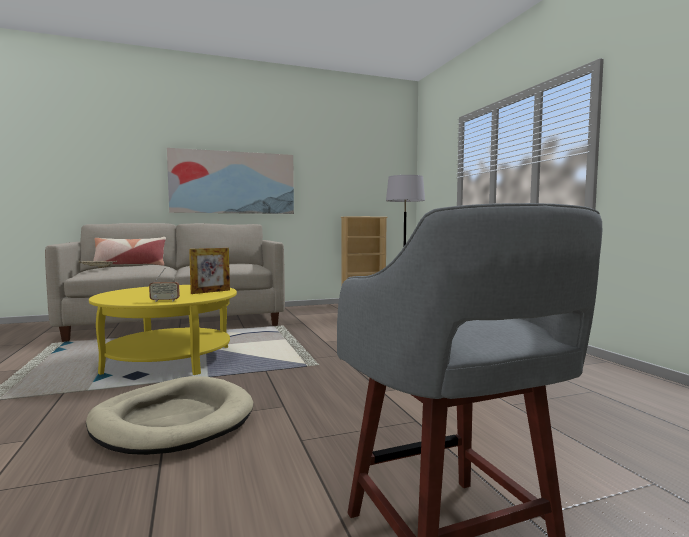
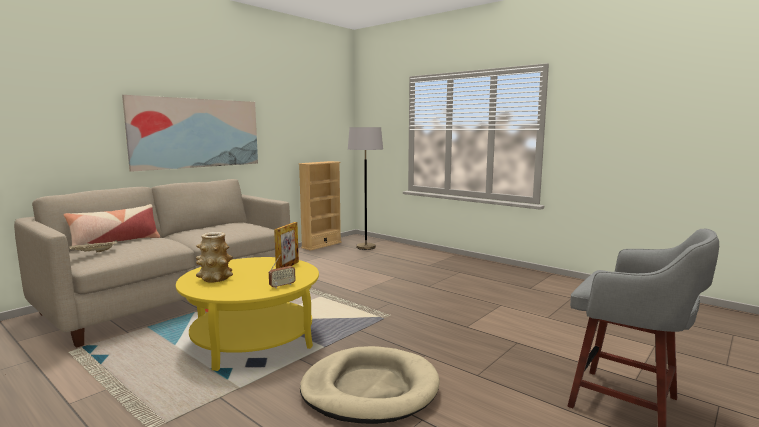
camera: 30 degrees left, 5 degrees up
none -> vase [196,232,233,283]

